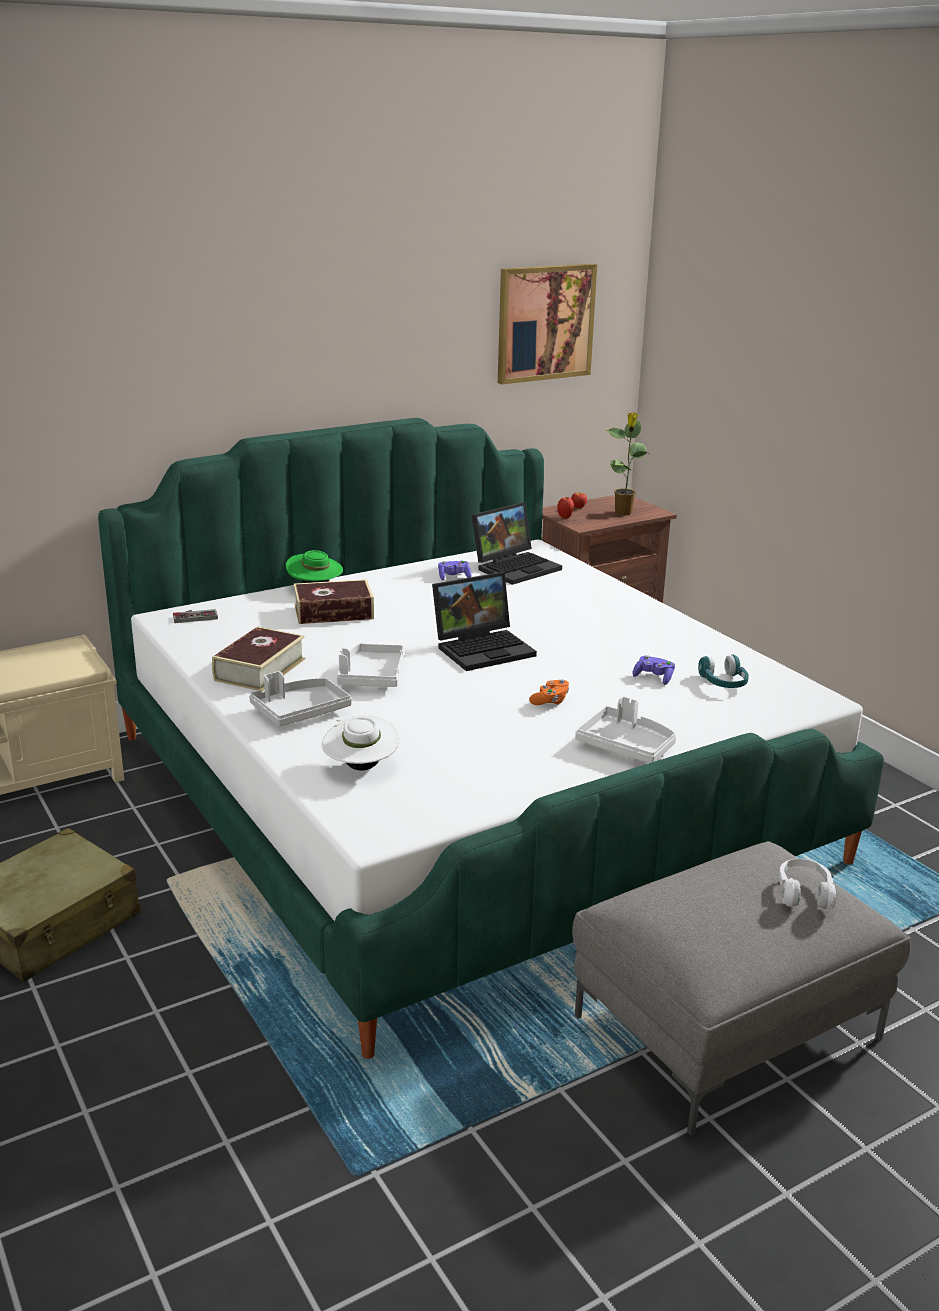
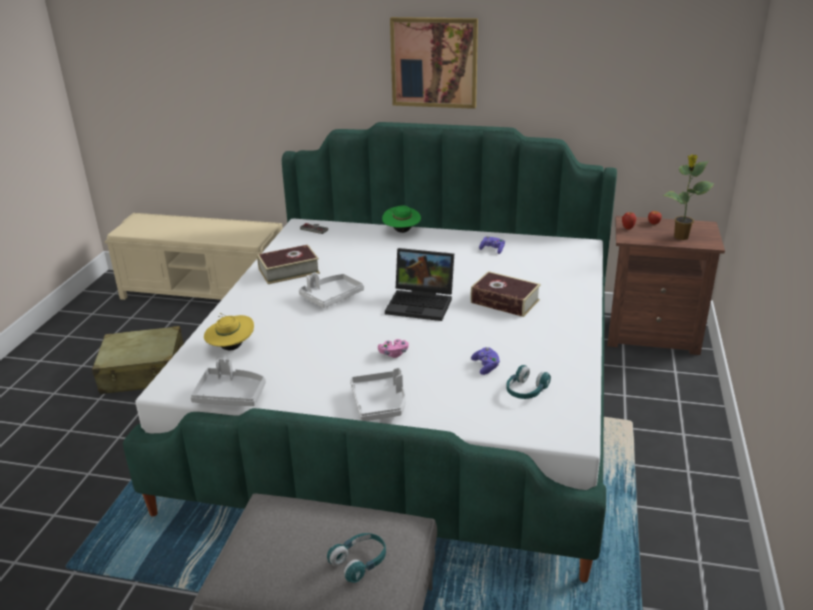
camera: 45 degrees right, 5 degrees up
grey tray [249,671,352,726] -> grey tray moved to [190,358,266,406]
book [294,579,374,624] -> book moved to [471,271,541,317]
white hat [322,715,400,771] -> yellow hat [204,313,254,350]
laptop [471,502,562,585] -> none
picture [498,264,597,385] -> picture moved to [390,17,478,109]
orange game controller [529,679,569,705] -> pink game controller [378,339,409,358]
white headphones [779,859,837,910] -> turquoise headphones [327,533,386,583]

